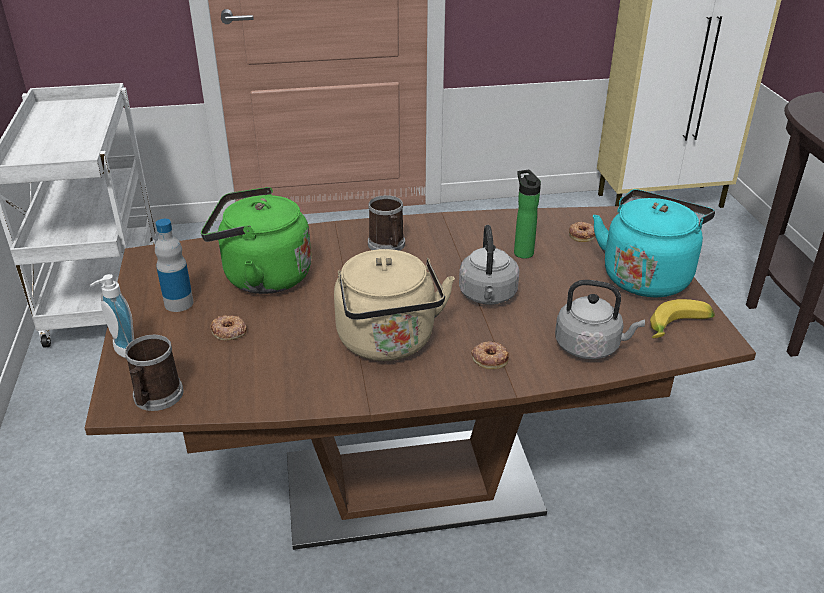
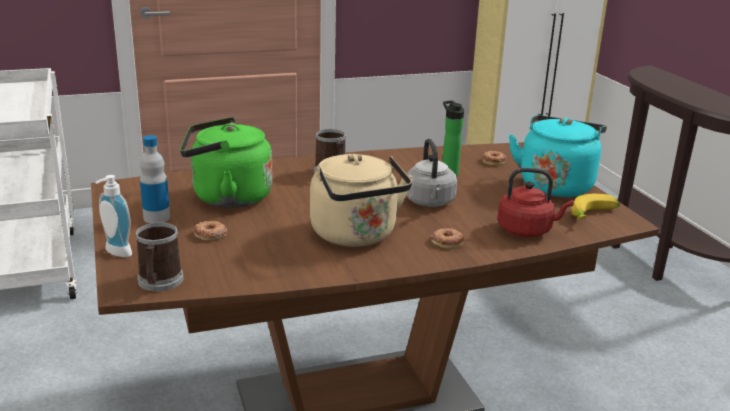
camera: 10 degrees left, 10 degrees down
grey kettle [555,280,645,359] -> red kettle [497,168,574,237]

